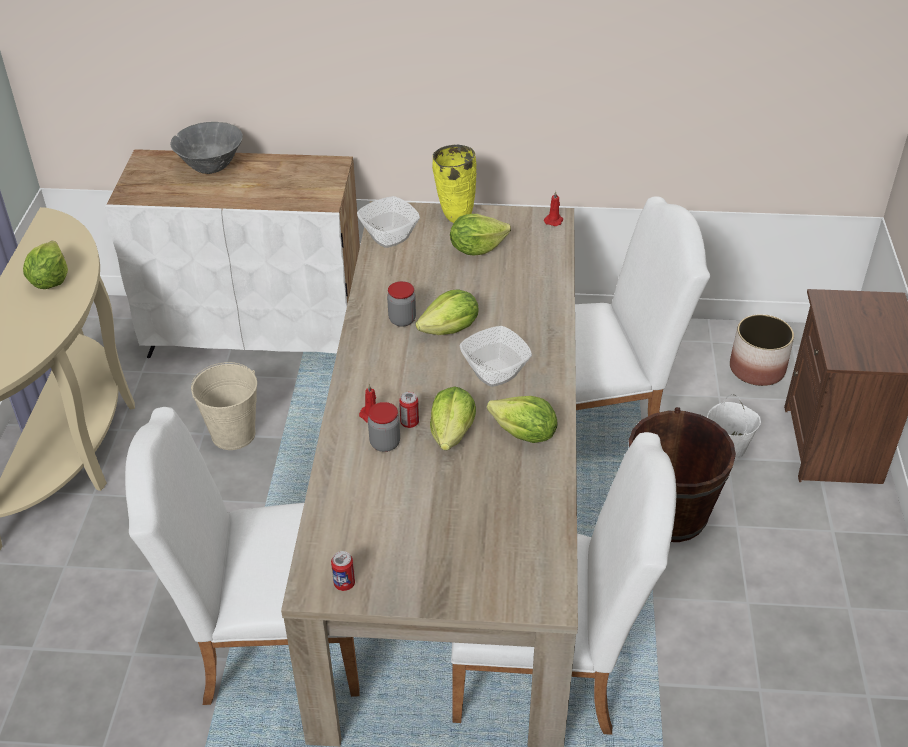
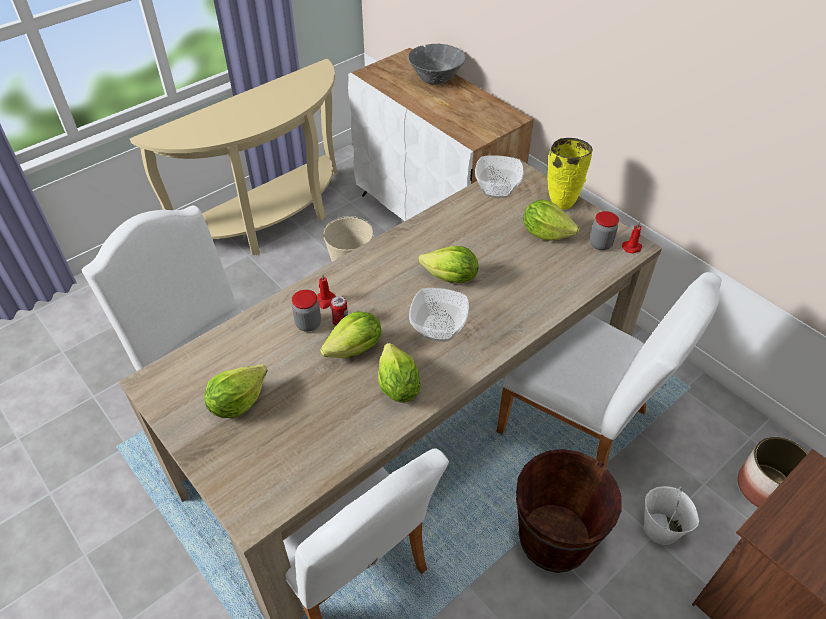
camera: 45 degrees right, 5 degrees up
lettuce [23,241,68,289] -> lettuce moved to [204,364,268,418]
can [331,551,355,591] -> none
jar [387,281,416,327] -> jar moved to [590,211,619,250]

